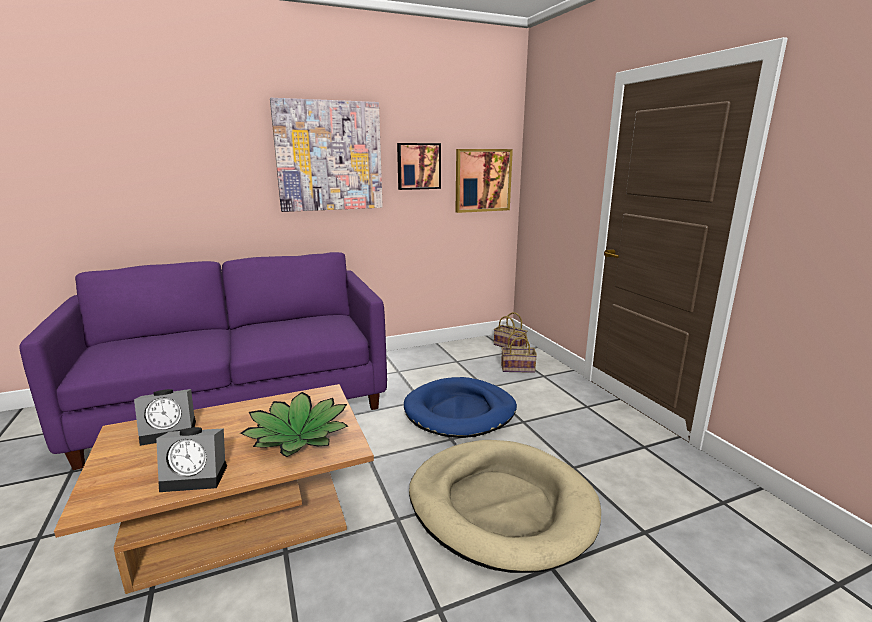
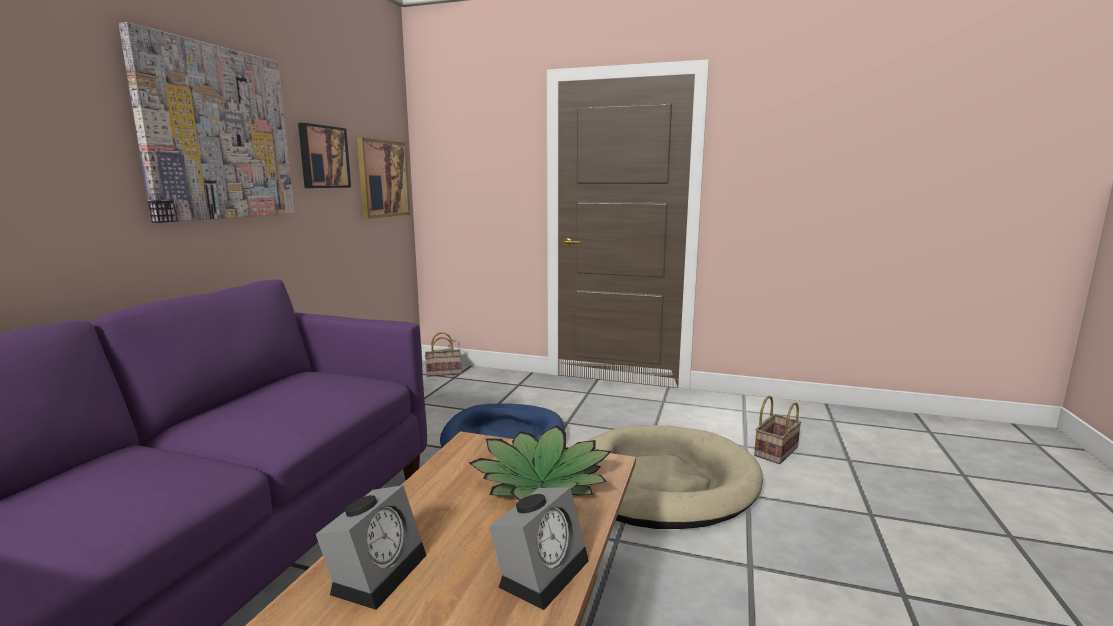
camera: 50 degrees left, 5 degrees down
basket [501,331,537,373] -> basket moved to [754,396,802,464]

